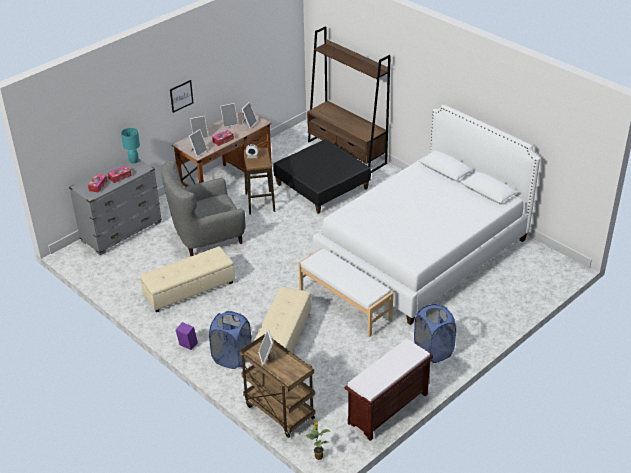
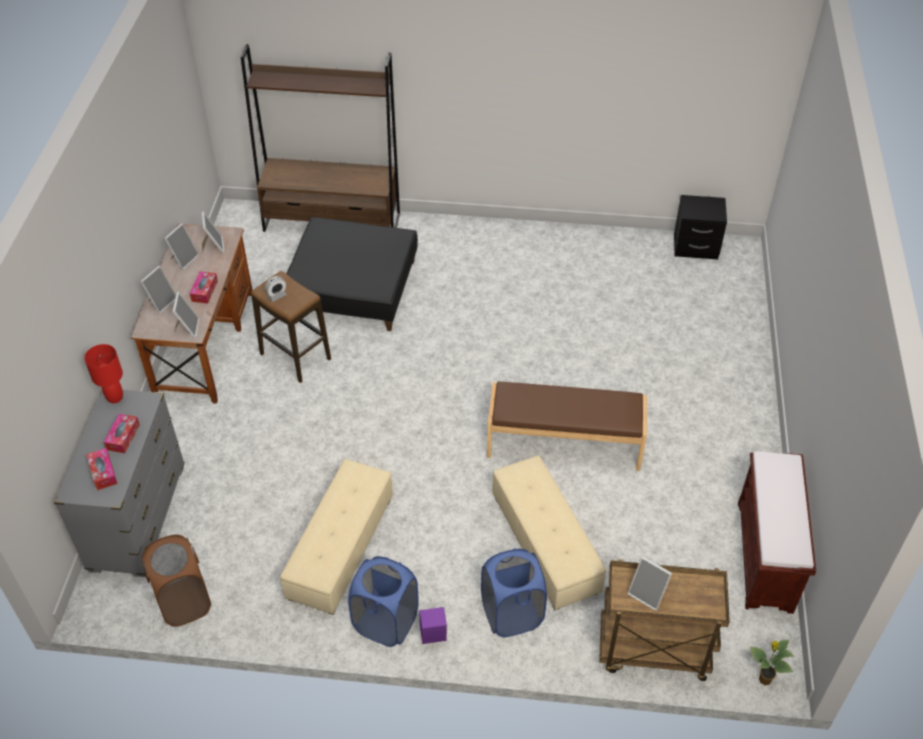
camera: 40 degrees left, 10 degrees up
turquoise table lamp [121,128,140,163] -> red table lamp [84,344,123,403]
grey armchair [161,160,245,256] -> none
picture [170,80,193,113] -> none
white bench [298,248,394,337] -> brown bench [487,381,647,471]
white bed [312,105,540,325] -> none
blue laundry basket [414,304,456,363] -> blue laundry basket moved to [348,556,419,647]
none -> brown laundry basket [141,535,211,627]
none -> black nightstand [674,195,727,259]

